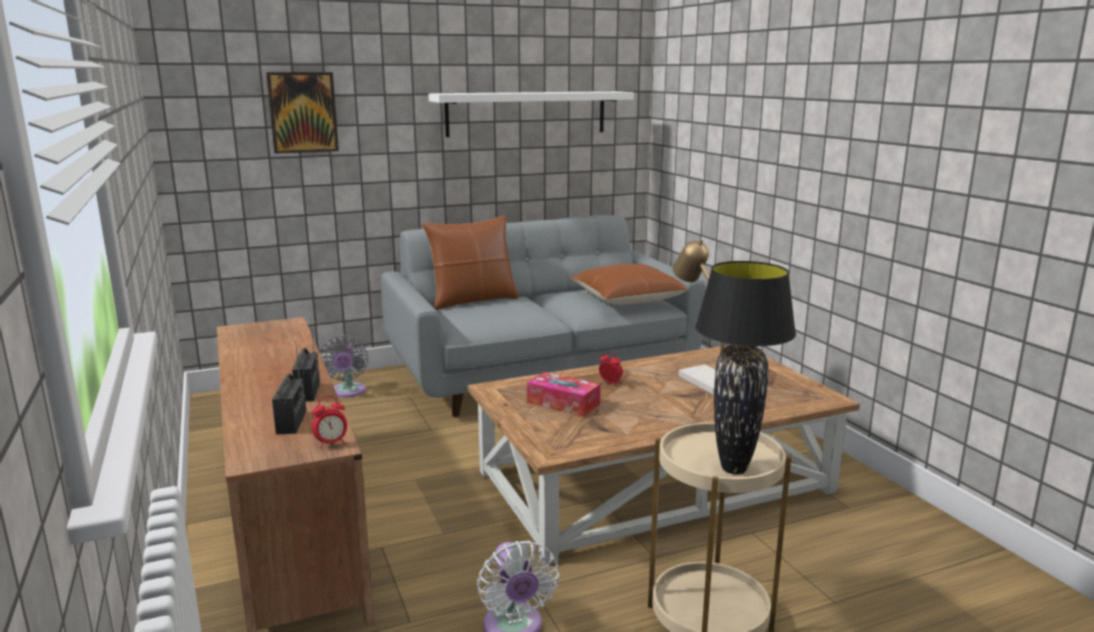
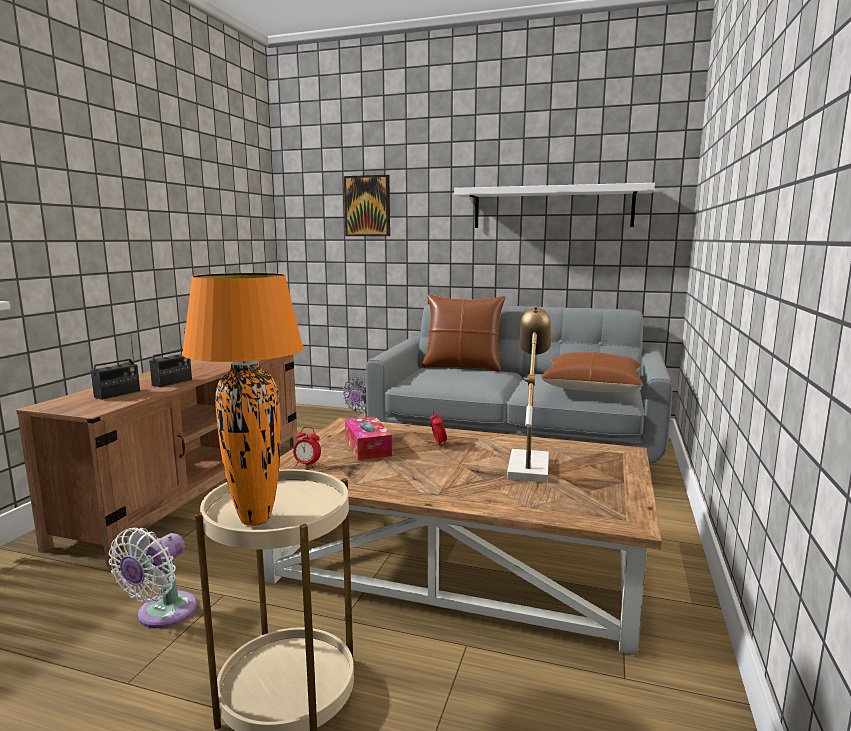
camera: 40 degrees right, 5 degrees down
alarm clock [312,396,347,449] -> alarm clock moved to [293,427,321,468]
black table lamp [695,261,796,474] -> orange table lamp [182,273,304,526]

